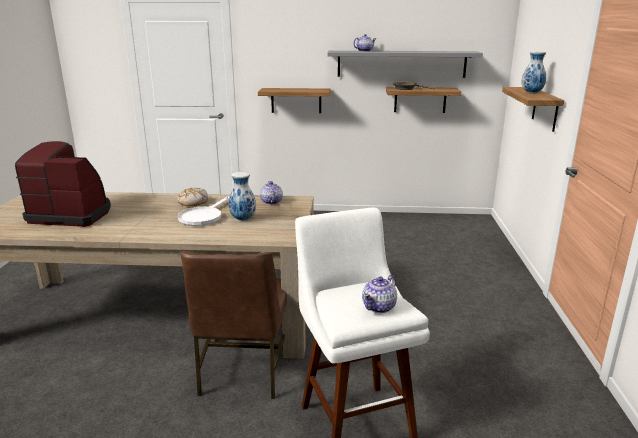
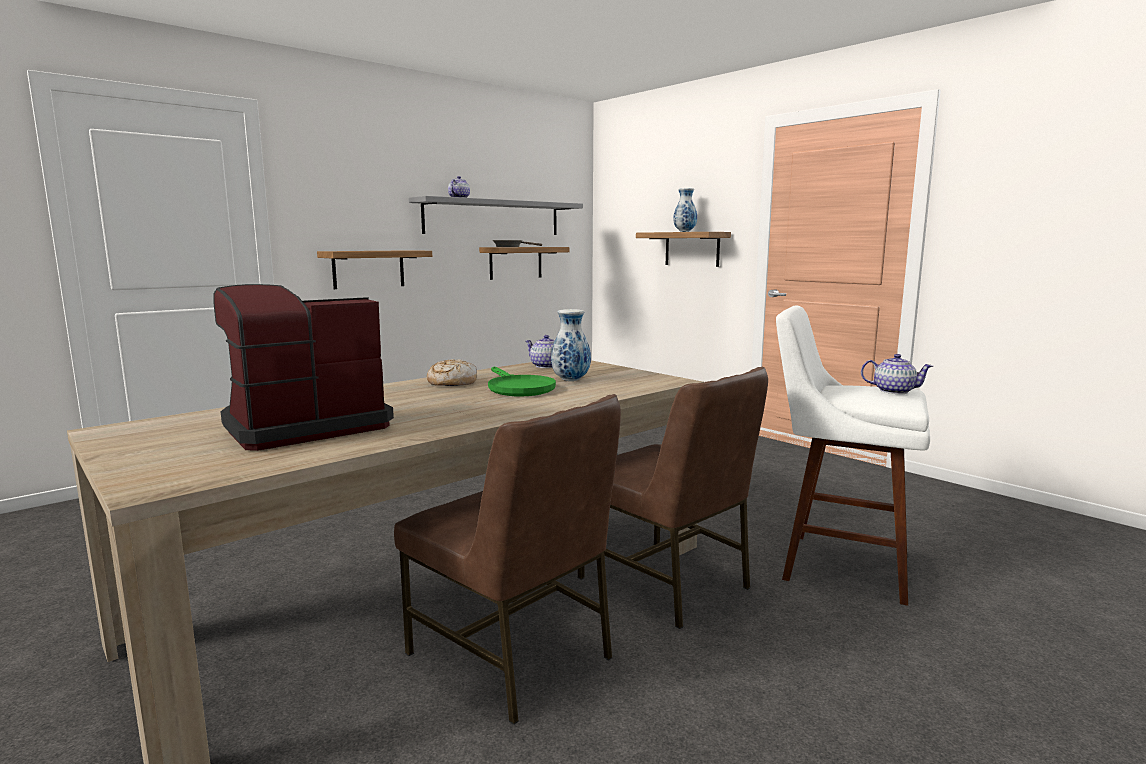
camera: 45 degrees left, 10 degrees down
white frying pan [178,196,230,226] -> green frying pan [488,367,556,396]
teapot [362,275,397,313] -> teapot turned 60 degrees counterclockwise [861,354,933,394]
none -> brown chair [394,394,621,725]

